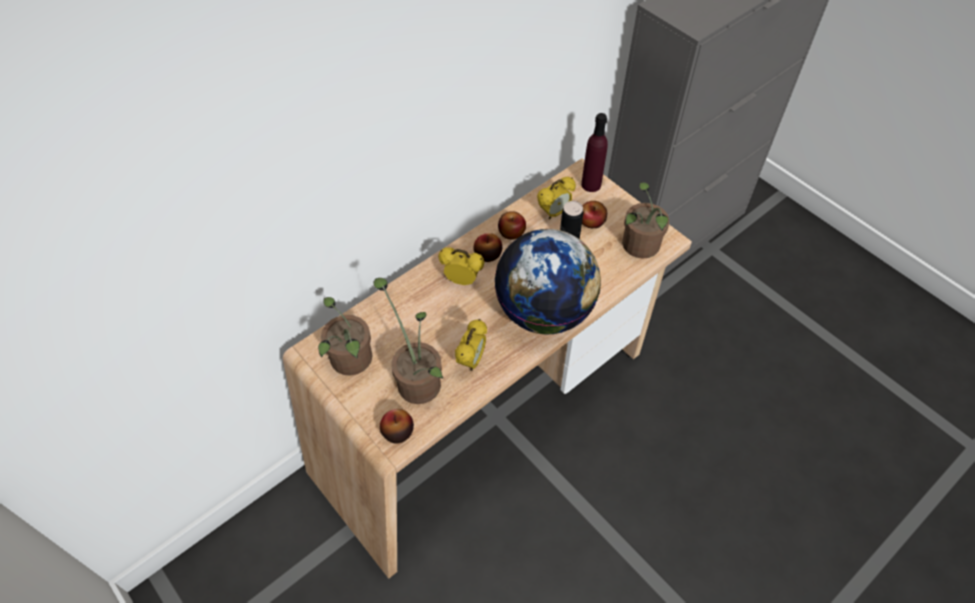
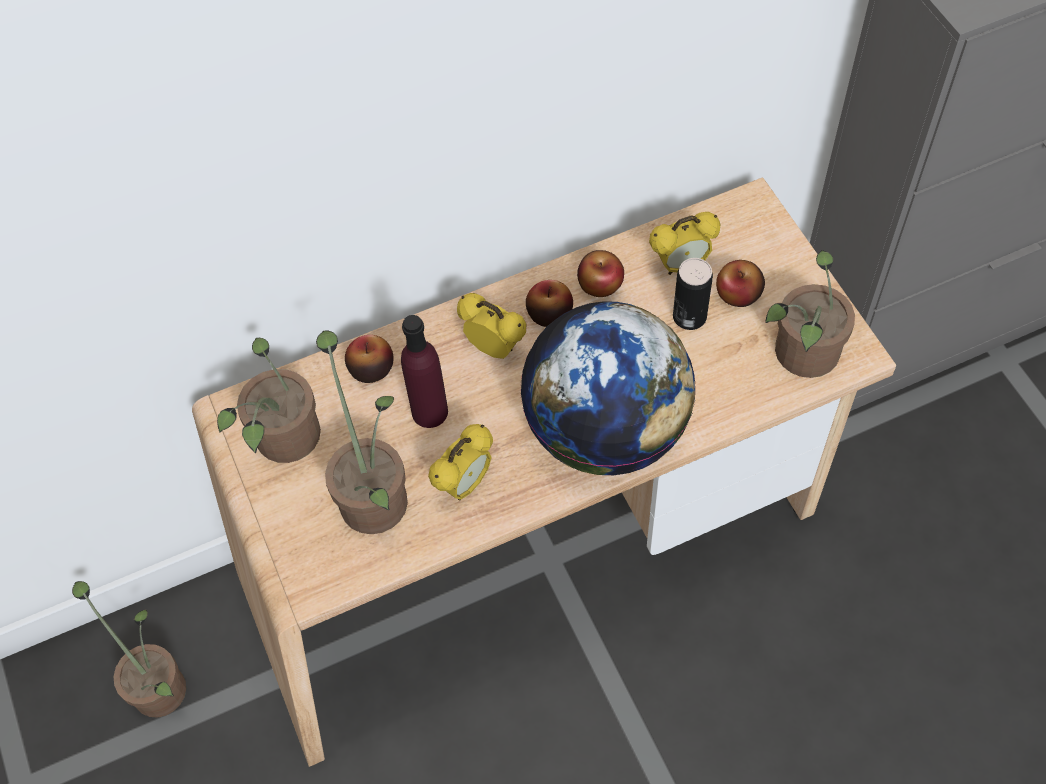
camera: 20 degrees right, 5 degrees up
apple [380,409,414,443] -> apple moved to [345,335,393,383]
purple bottle [581,113,608,192] -> purple bottle moved to [401,315,448,428]
none -> potted plant [72,581,186,718]

